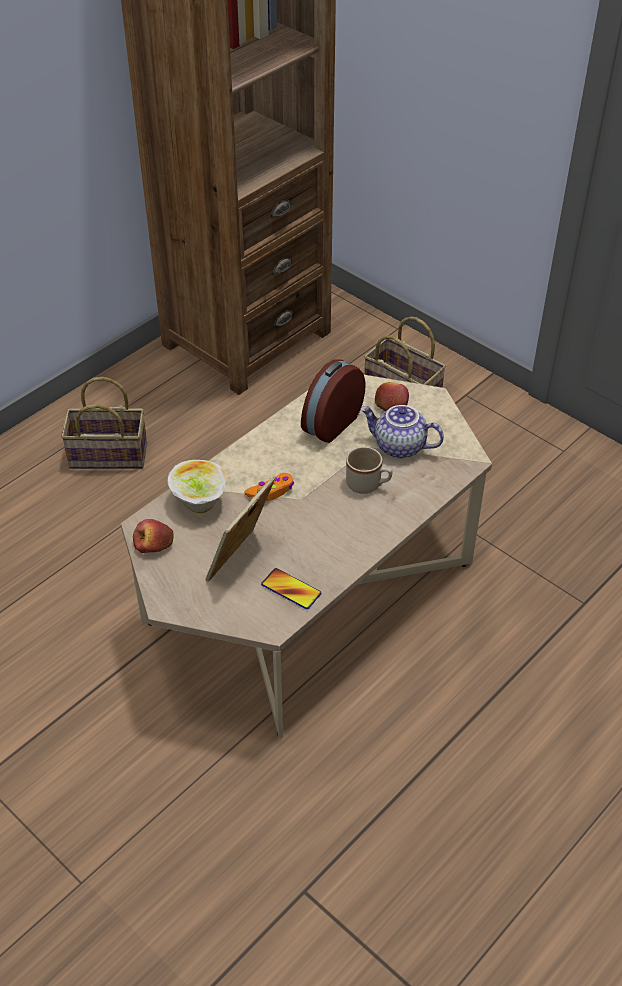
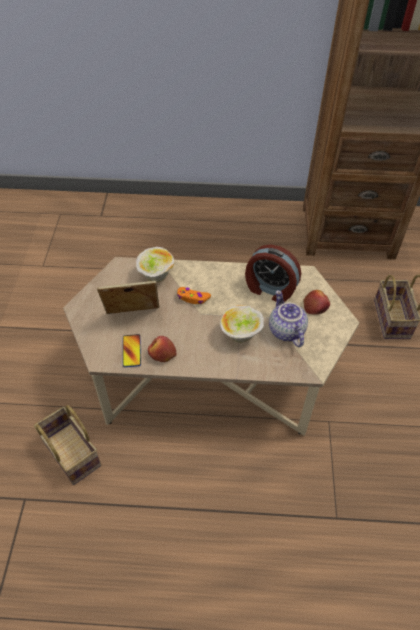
camera: 50 degrees right, 5 degrees up
basket [61,377,147,469] -> basket moved to [34,405,101,485]
apple [133,519,174,553] -> apple moved to [148,336,177,362]
alarm clock [301,360,366,443] -> alarm clock turned 150 degrees counterclockwise [245,244,301,302]
beige mug [346,447,392,494] -> bowl [220,305,264,343]

